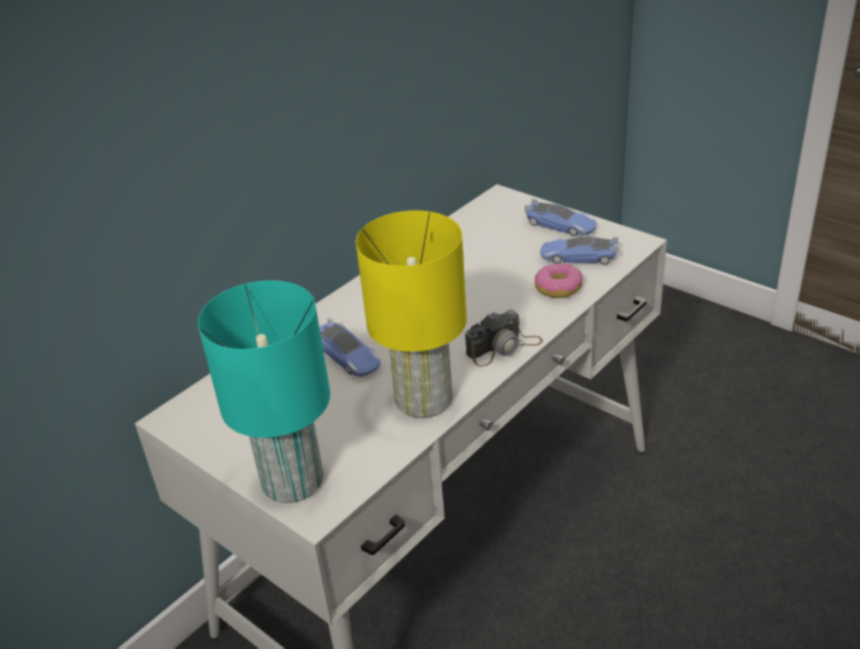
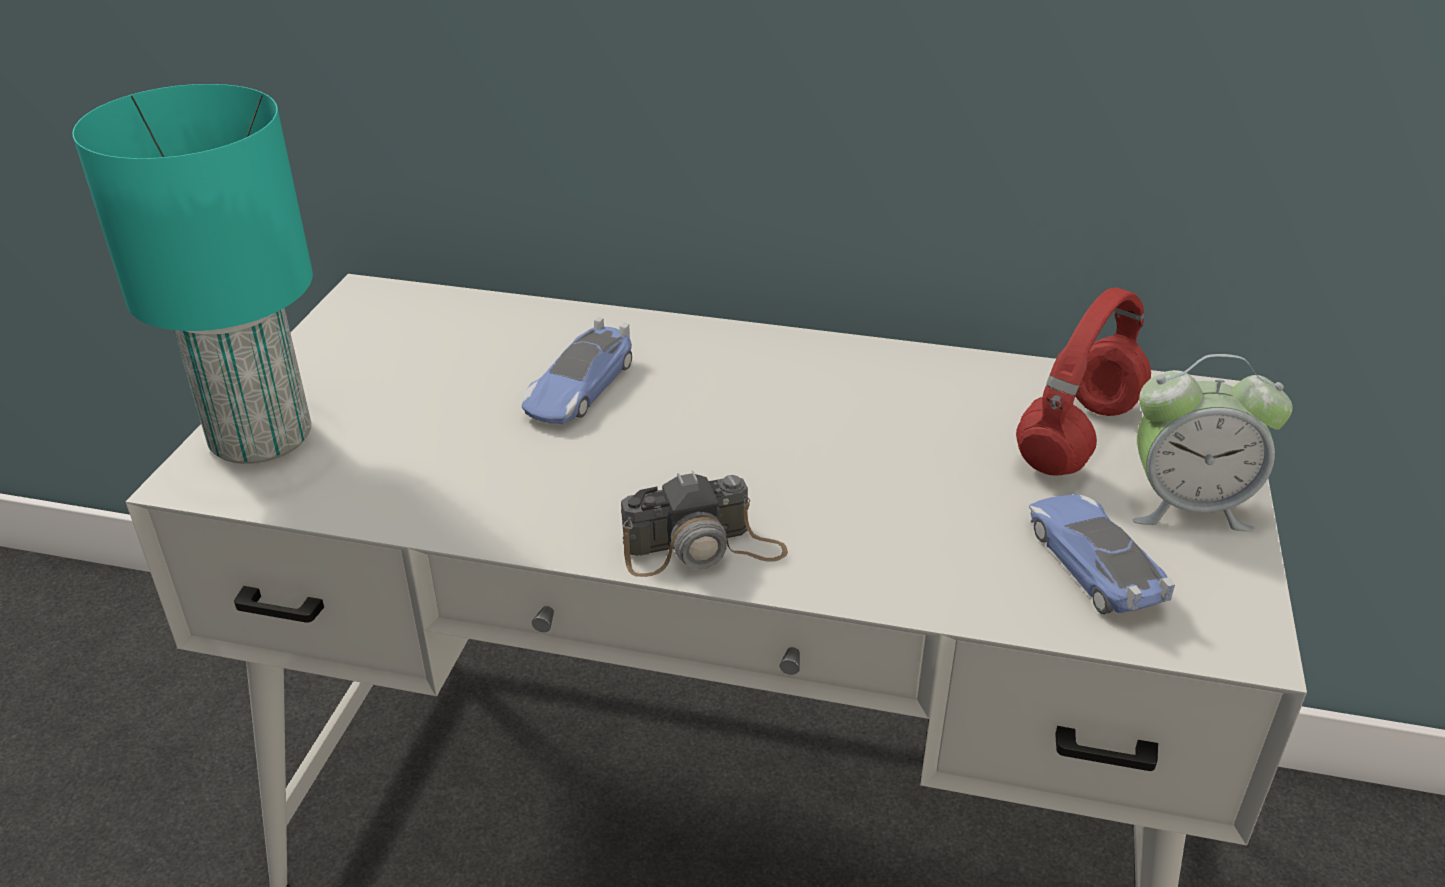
camera: 60 degrees right, 0 degrees up
yellow table lamp [356,210,467,418] -> none
camera [465,310,543,367] -> camera turned 45 degrees counterclockwise [621,471,788,577]
toy car [525,198,597,236] -> alarm clock [1133,354,1293,531]
donut [535,263,583,298] -> none
none -> red headphones [1016,287,1151,476]

